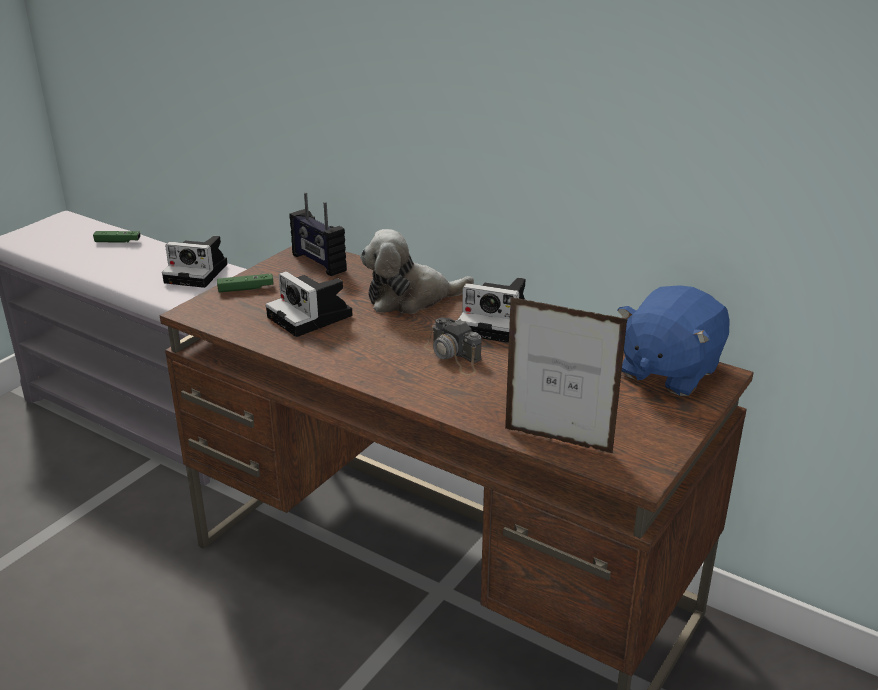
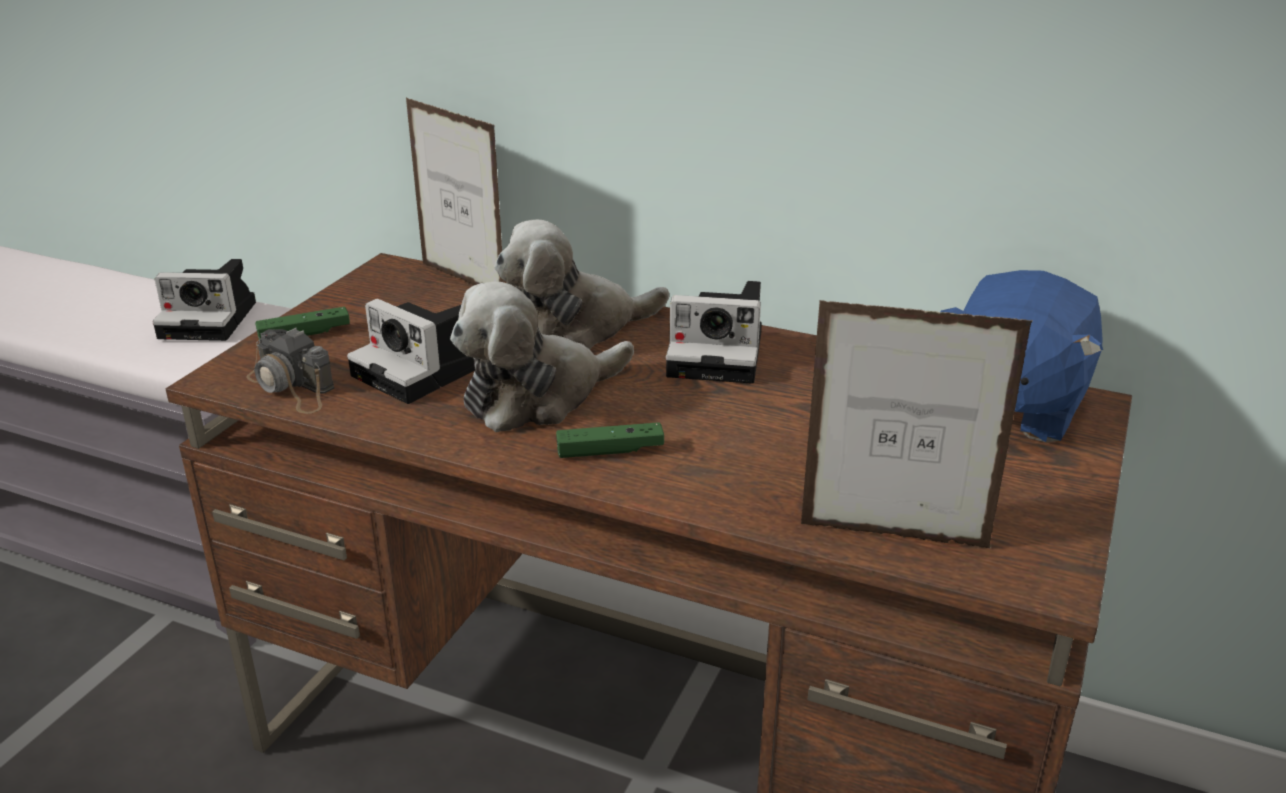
camera: 10 degrees left, 0 degrees up
green game controller [93,231,140,243] -> green game controller moved to [556,422,664,458]
radio [289,193,347,276] -> none
camera [424,317,482,375] -> camera moved to [246,328,334,414]
none -> picture frame [406,98,504,285]
none -> plush toy [450,282,634,432]

